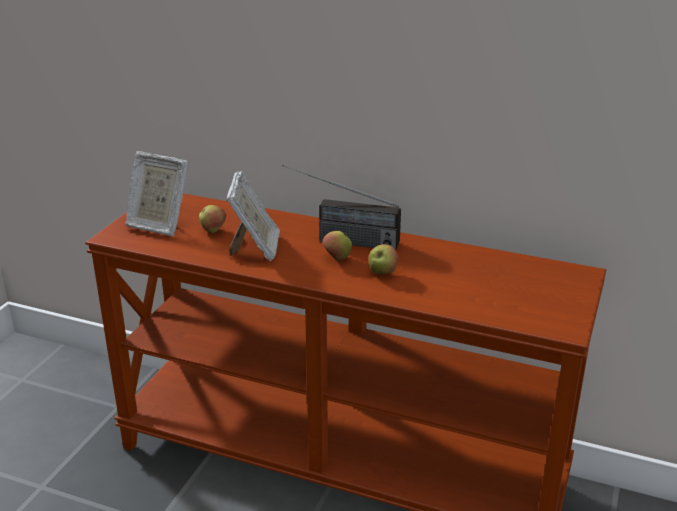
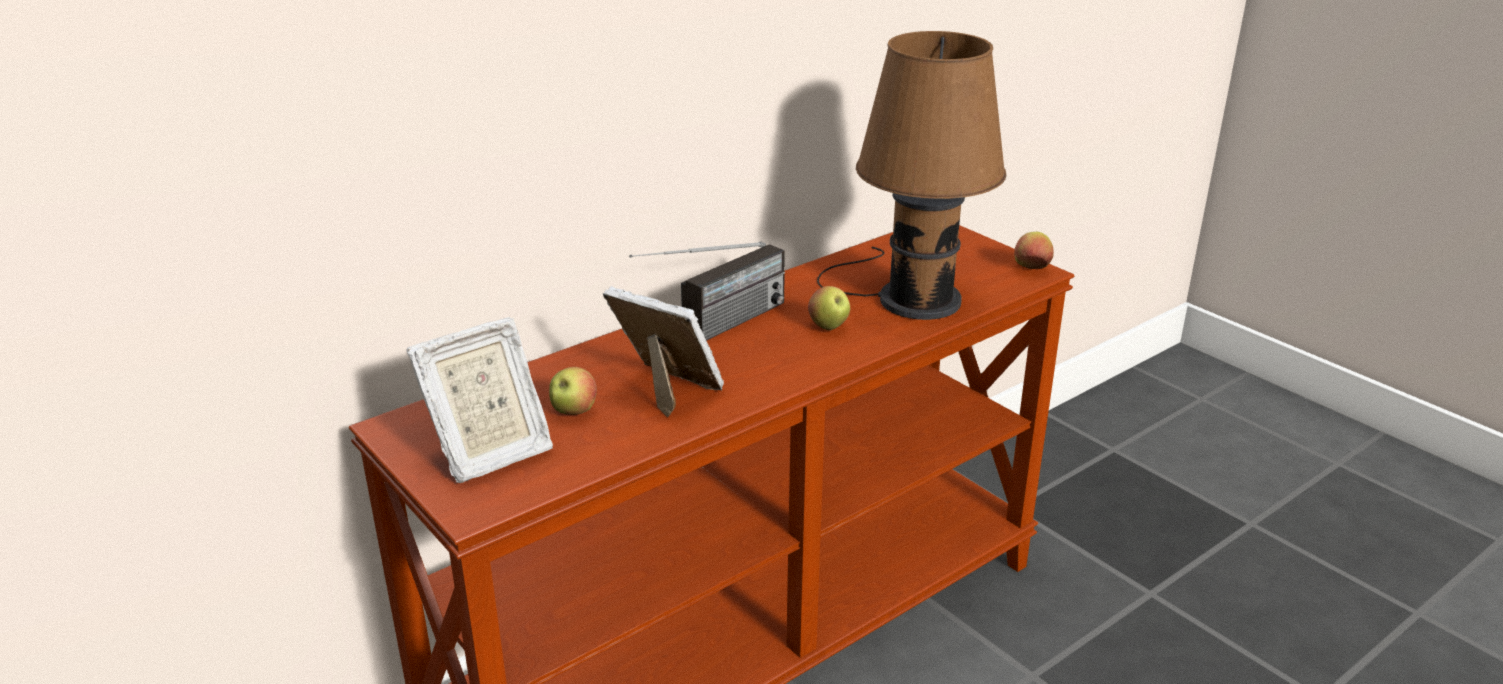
camera: 60 degrees left, 0 degrees up
apple [322,231,352,260] -> apple moved to [1014,232,1054,269]
none -> brown table lamp [817,31,1006,320]

